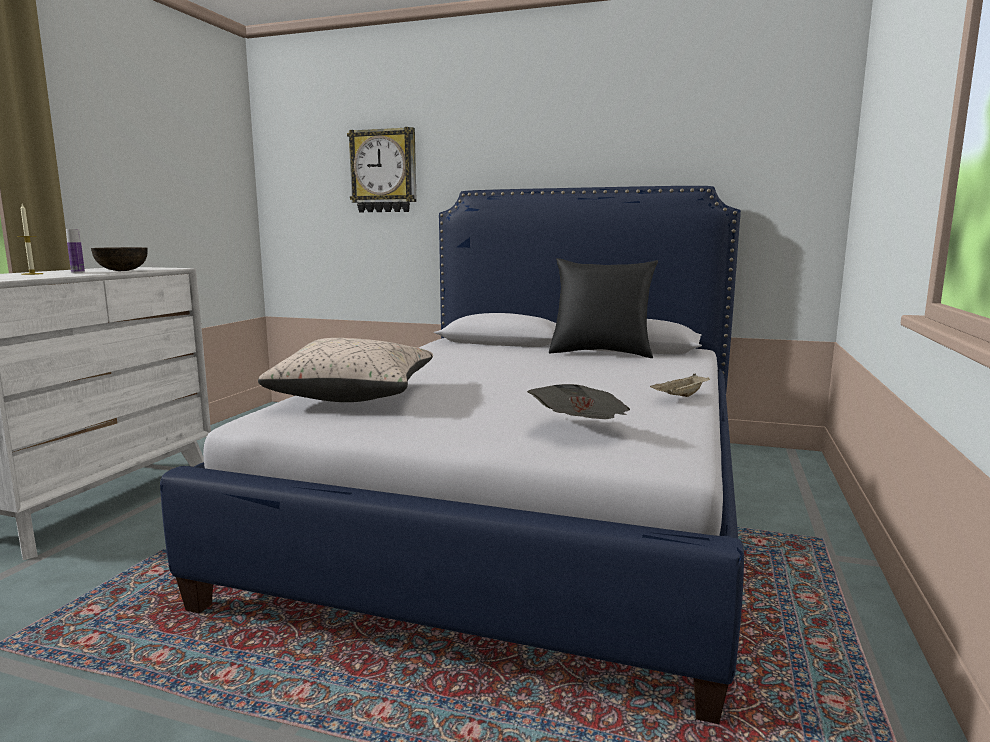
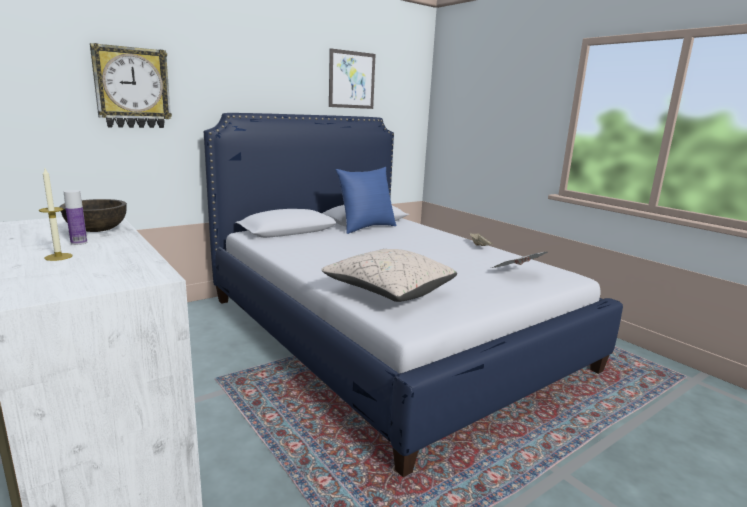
camera: 55 degrees left, 5 degrees up
black pillow [549,258,658,358] -> blue pillow [335,167,397,234]
none -> picture [329,48,376,109]

